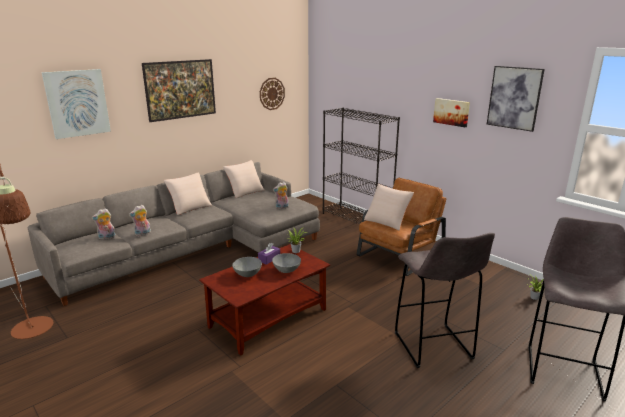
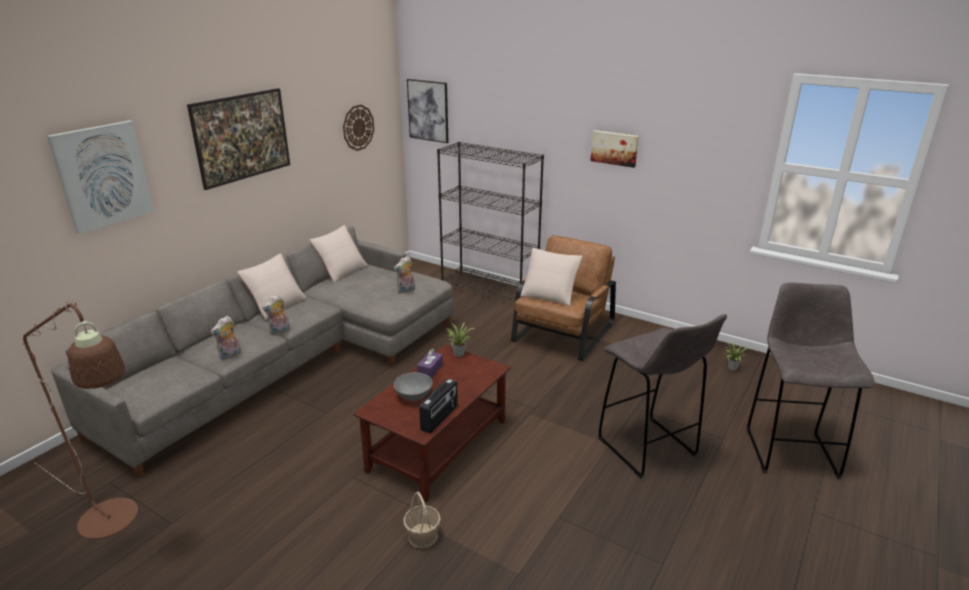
camera: 15 degrees left, 5 degrees up
plush toy [91,208,116,240] -> plush toy moved to [262,294,290,335]
grey bowl [272,253,301,273] -> none
picture [487,66,545,132] -> picture moved to [407,79,448,143]
none -> basket [403,492,441,548]
none -> radio [419,379,458,434]

